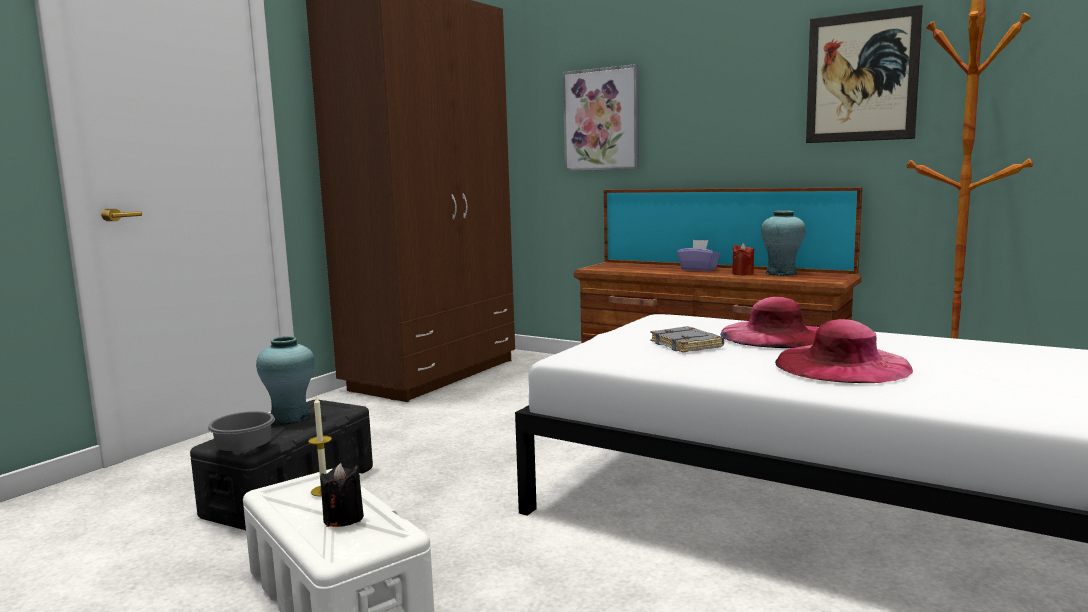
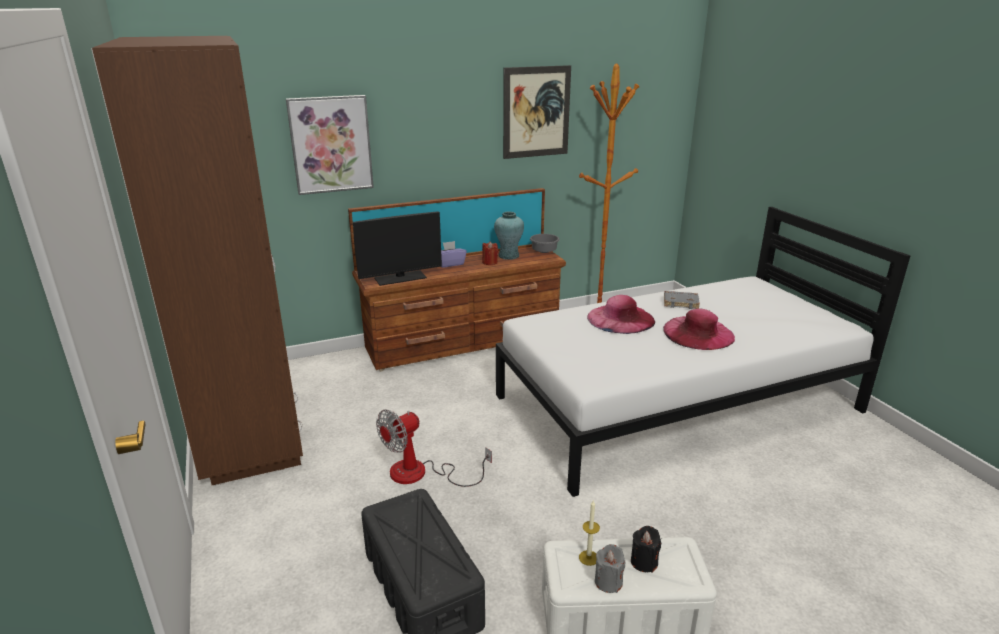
camera: 55 degrees left, 15 degrees up
grey bowl [208,411,275,453] -> grey bowl moved to [530,234,560,253]
turquoise vase [256,336,315,424] -> none
grey book [650,326,724,353] -> grey book moved to [664,291,700,309]
none -> monitor [353,211,442,286]
none -> fan [376,409,492,487]
none -> grey candle [595,544,626,593]

